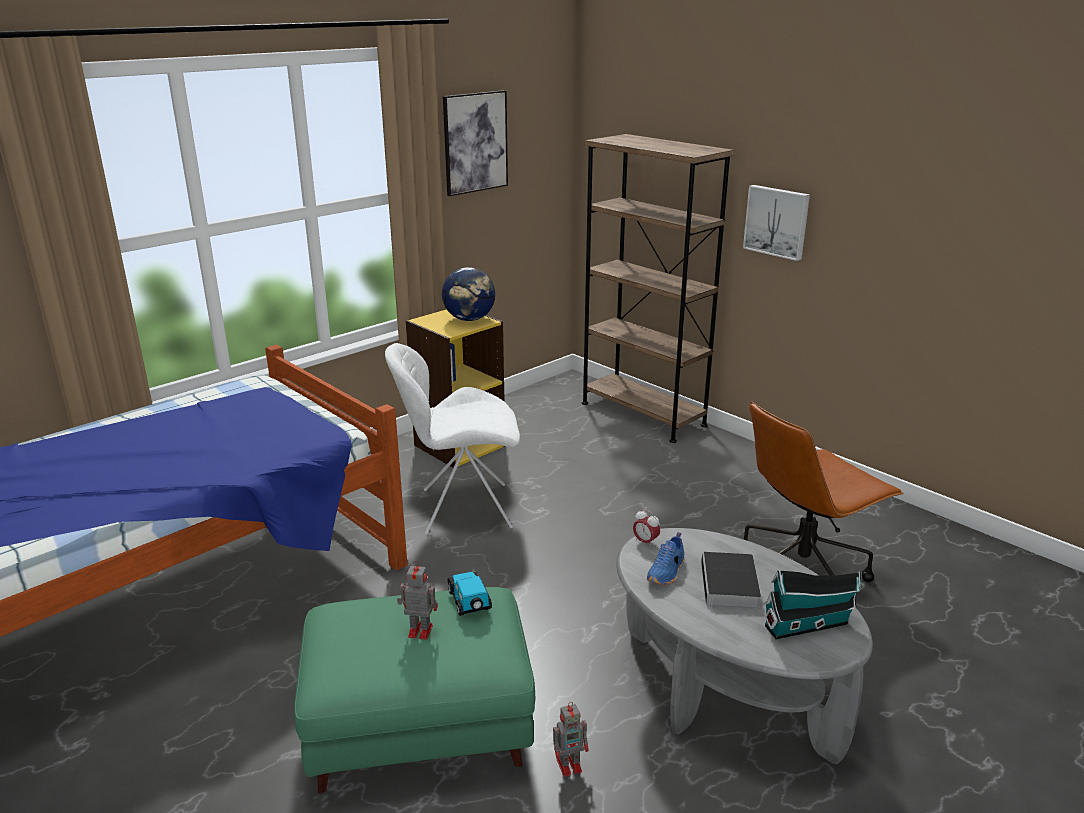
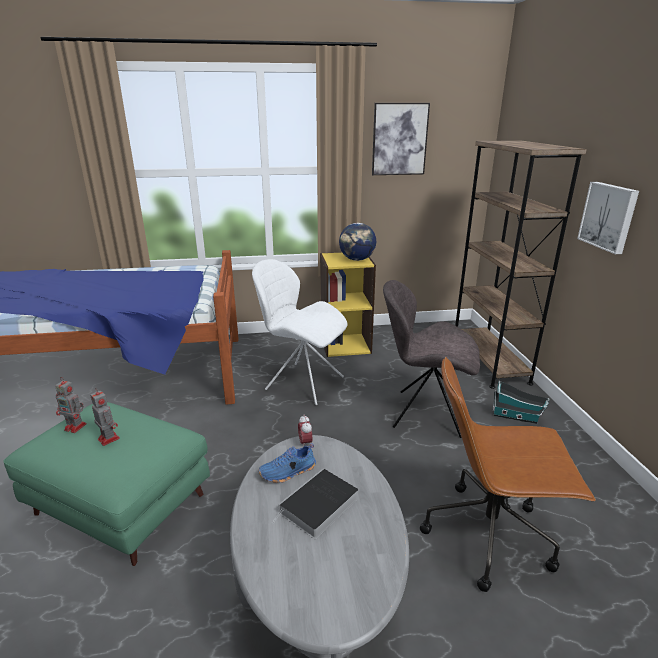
camera: 35 degrees right, 0 degrees up
toy car [448,572,492,616] -> none
toy robot [553,702,589,777] -> toy robot moved to [55,378,87,433]
toy house [763,569,861,640] -> toy house moved to [493,380,550,424]
none -> grey chair [383,280,480,438]

